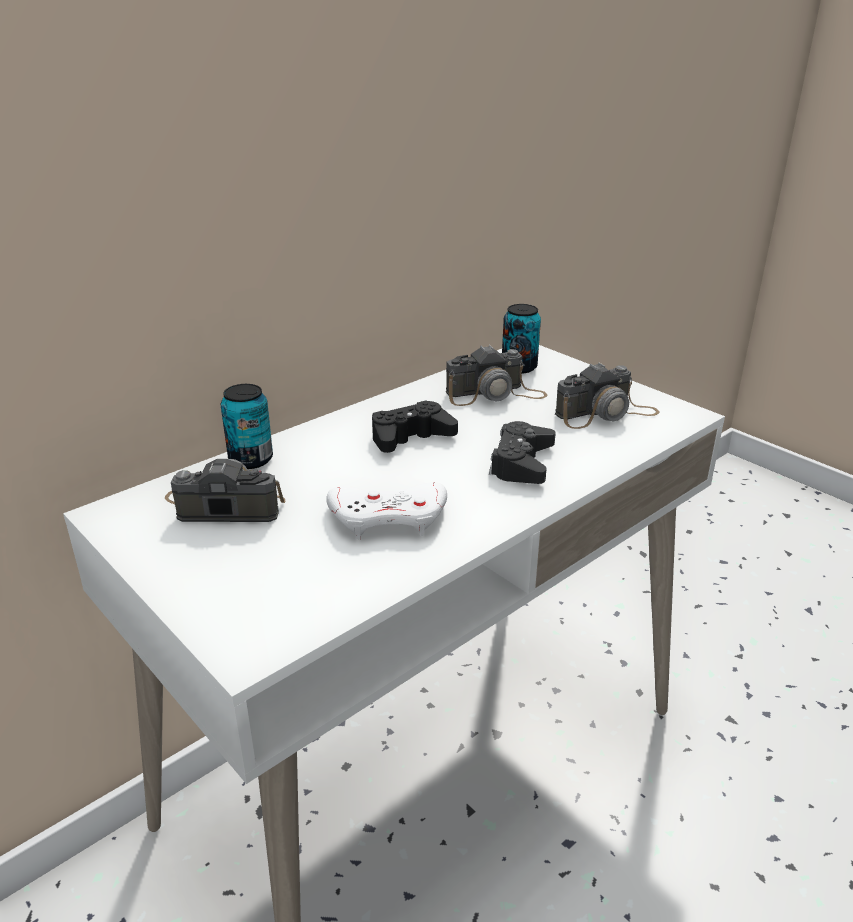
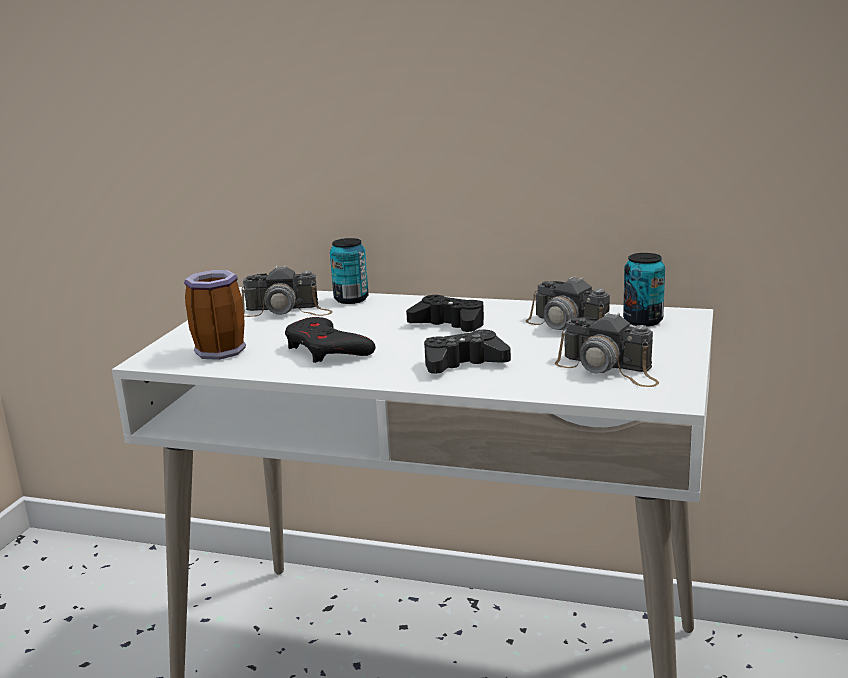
camera: 60 degrees right, 10 degrees down
camera [165,459,285,522] -> camera turned 120 degrees clockwise [241,265,333,317]
white game controller [326,482,447,539] -> black game controller [285,317,375,363]
none -> mug [184,270,246,360]

